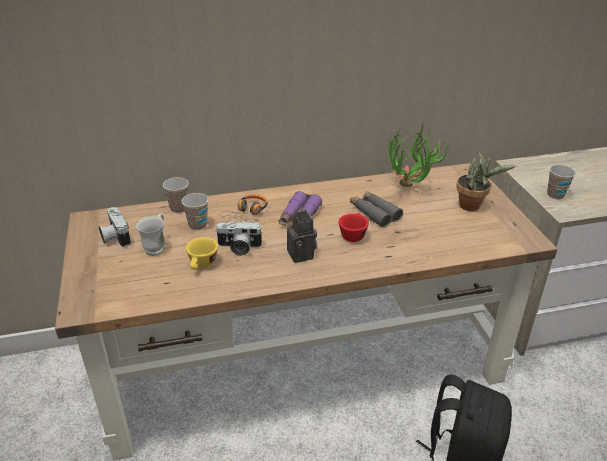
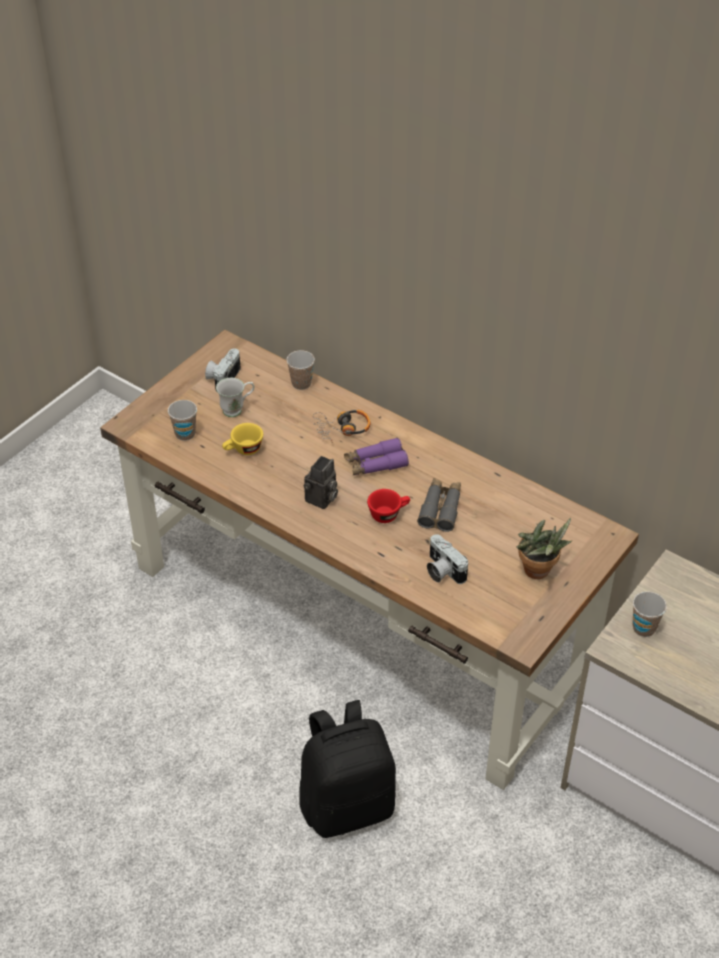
camera: 50 degrees right, 10 degrees up
cup [181,193,208,230] -> cup moved to [168,400,197,441]
camera [215,221,263,256] -> camera moved to [427,534,468,584]
potted plant [388,121,449,187] -> none

